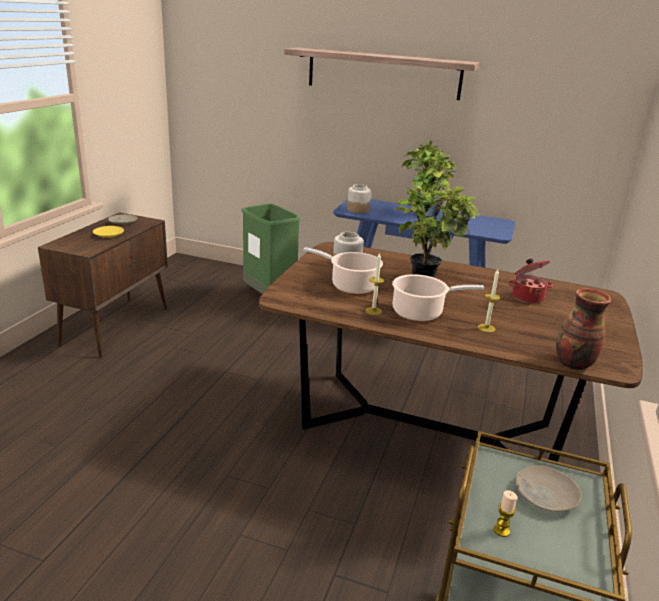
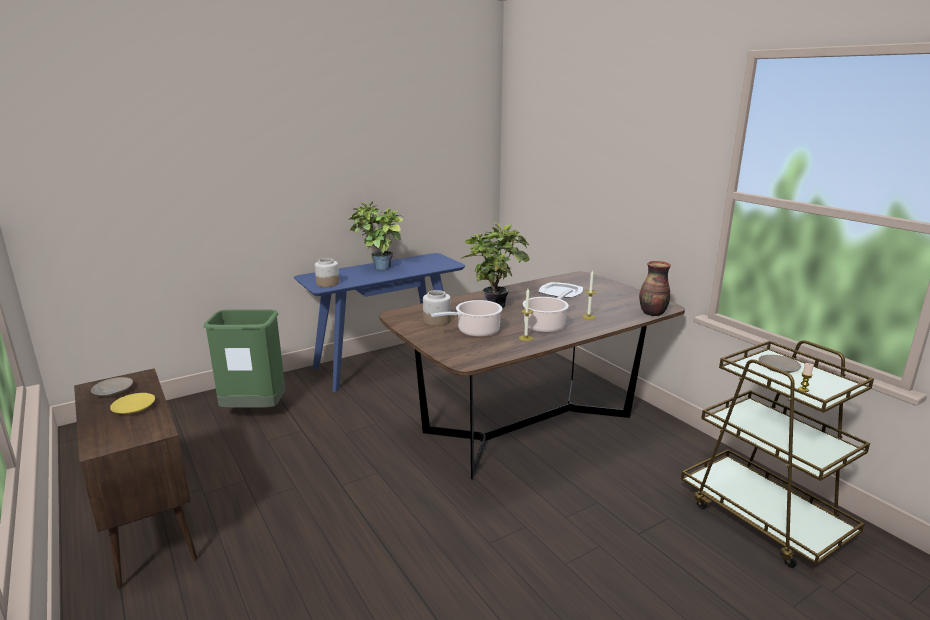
camera: 50 degrees left, 5 degrees down
shelf [284,48,479,100] -> none
cooking pot [508,258,553,304] -> plate [539,282,583,298]

